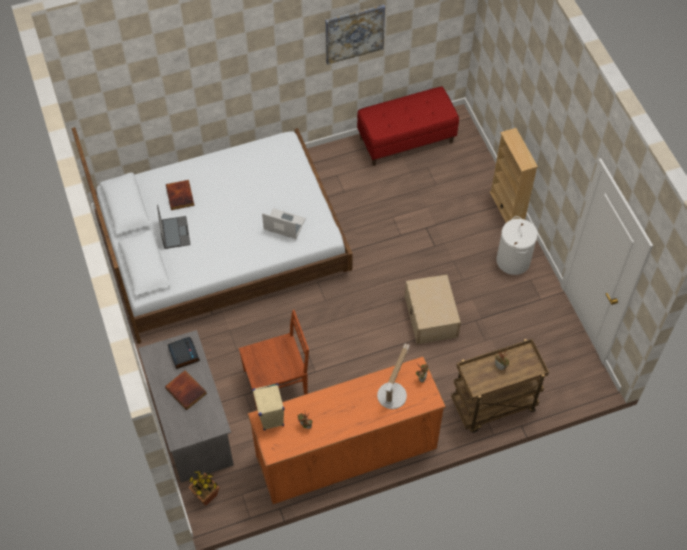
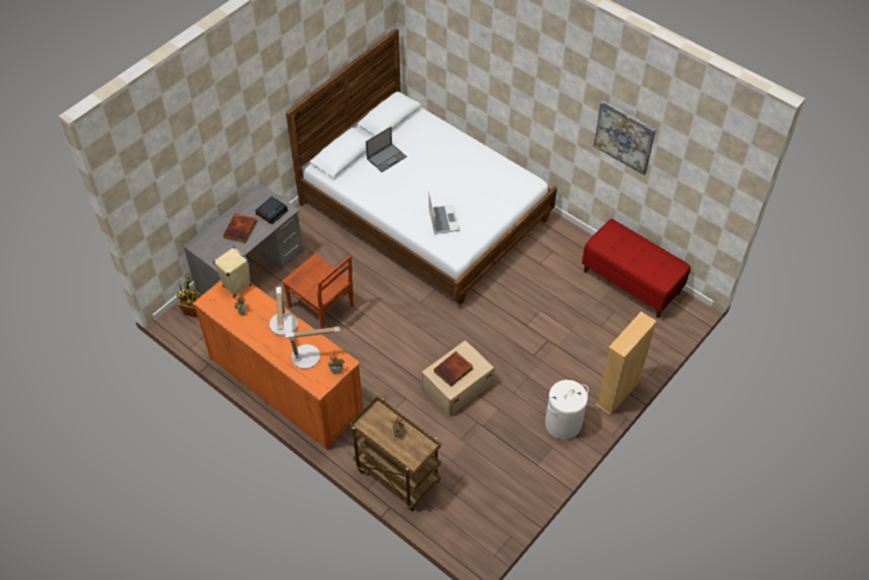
camera: 60 degrees right, 5 degrees down
book [166,180,195,210] -> book moved to [434,352,473,387]
none -> table lamp [270,287,298,335]

